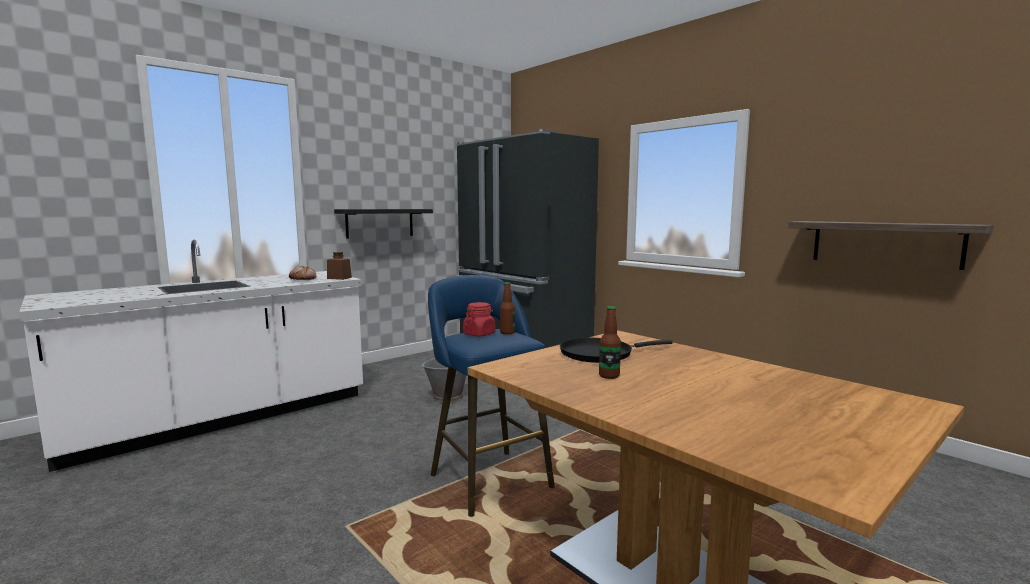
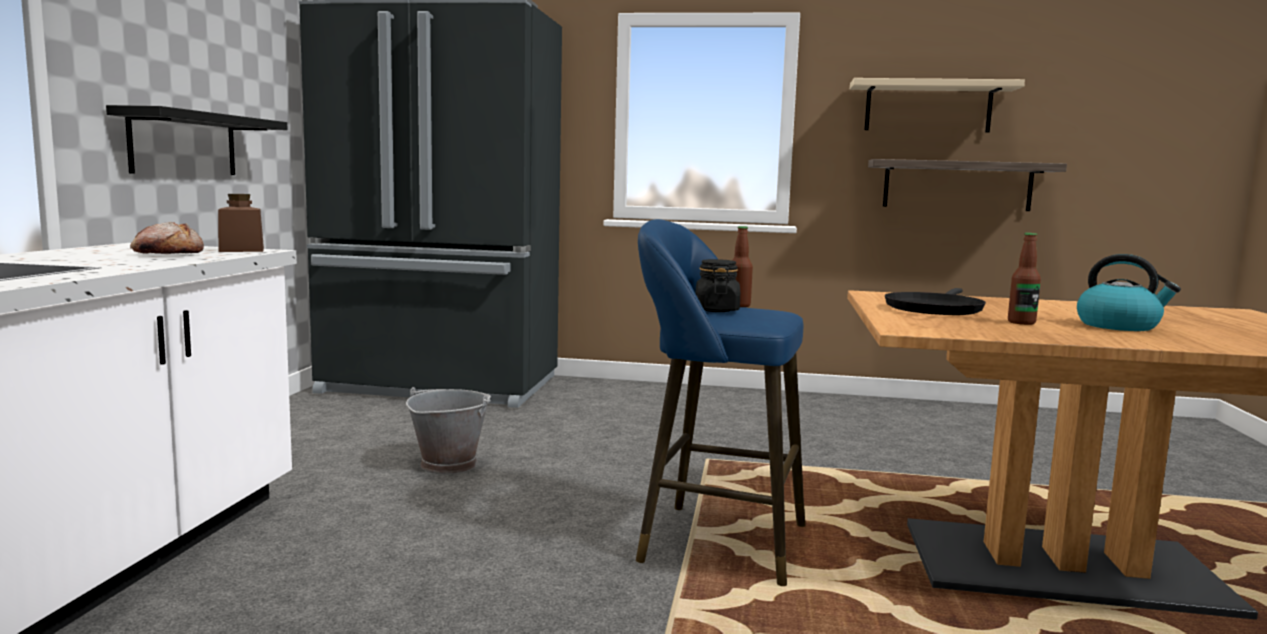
camera: 40 degrees left, 0 degrees up
red jar [463,302,495,336] -> black jar [695,259,740,312]
none -> beige shelf [850,78,1025,133]
none -> kettle [1077,254,1181,331]

